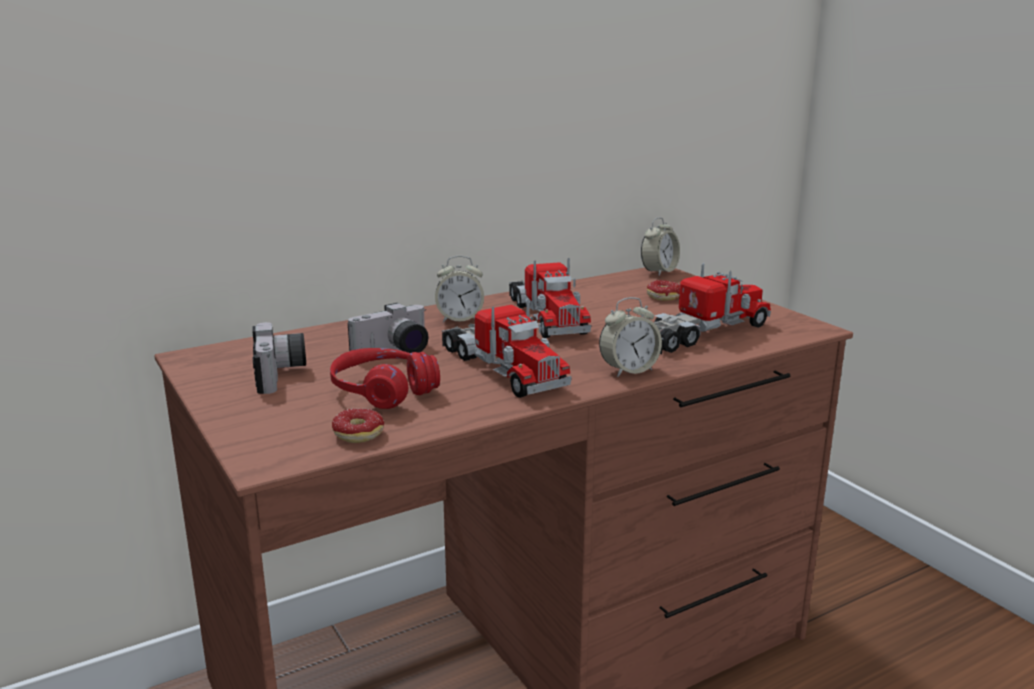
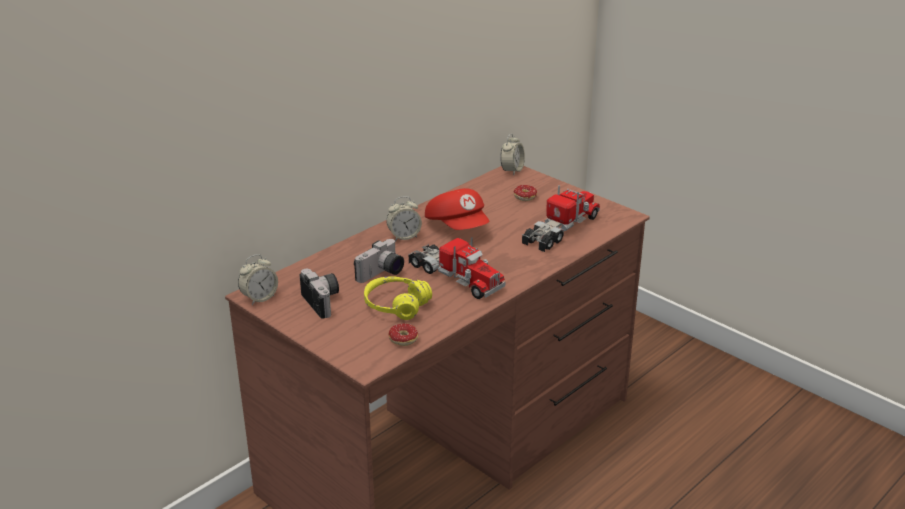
camera: 15 degrees left, 10 degrees up
red headphones [330,348,440,409] -> yellow headphones [364,276,432,320]
toy truck [509,258,591,338] -> red cap [425,188,490,230]
alarm clock [599,297,662,377] -> alarm clock moved to [238,254,278,305]

